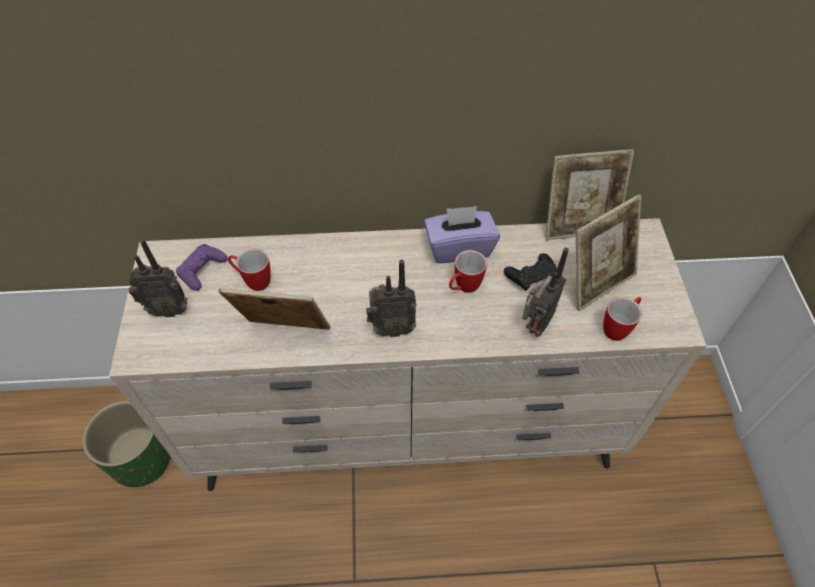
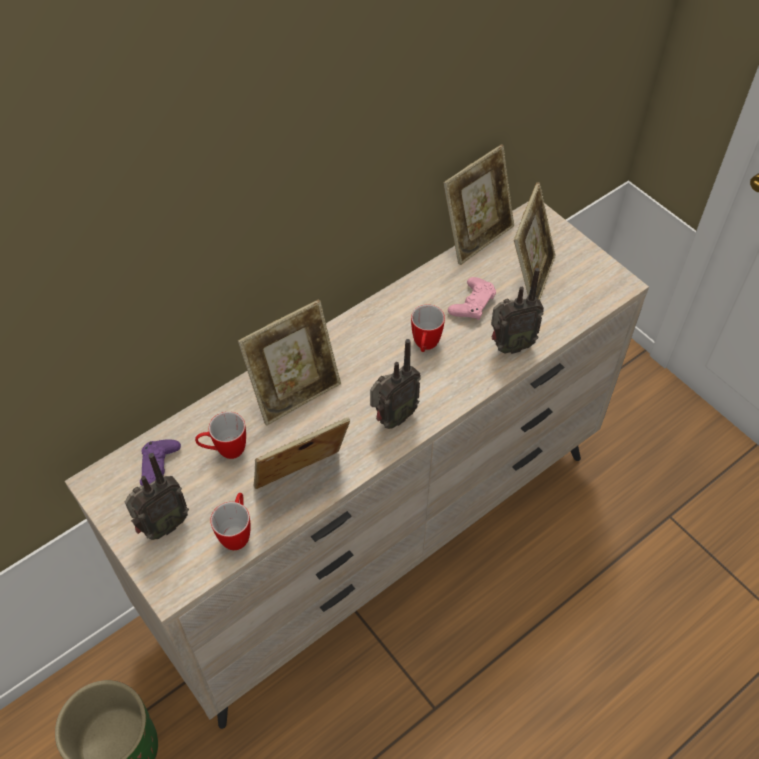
camera: 35 degrees left, 0 degrees up
purple tissue box [424,206,500,263] -> none
black game controller [504,253,557,291] -> pink game controller [448,277,496,320]
radio [522,248,569,336] -> radio turned 75 degrees clockwise [491,268,544,354]
mug [603,297,642,341] -> mug moved to [210,493,251,550]
none -> picture frame [238,299,341,425]

